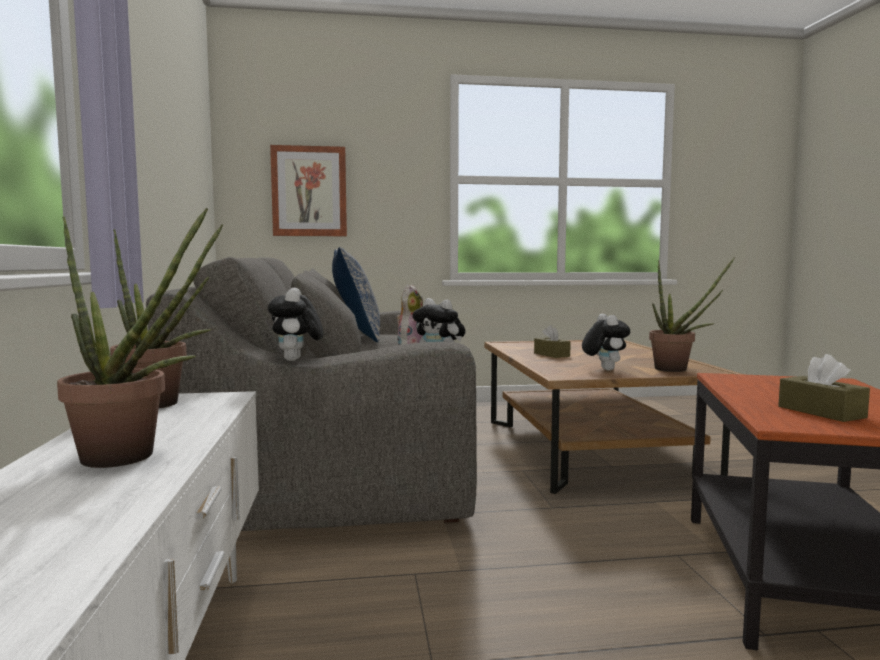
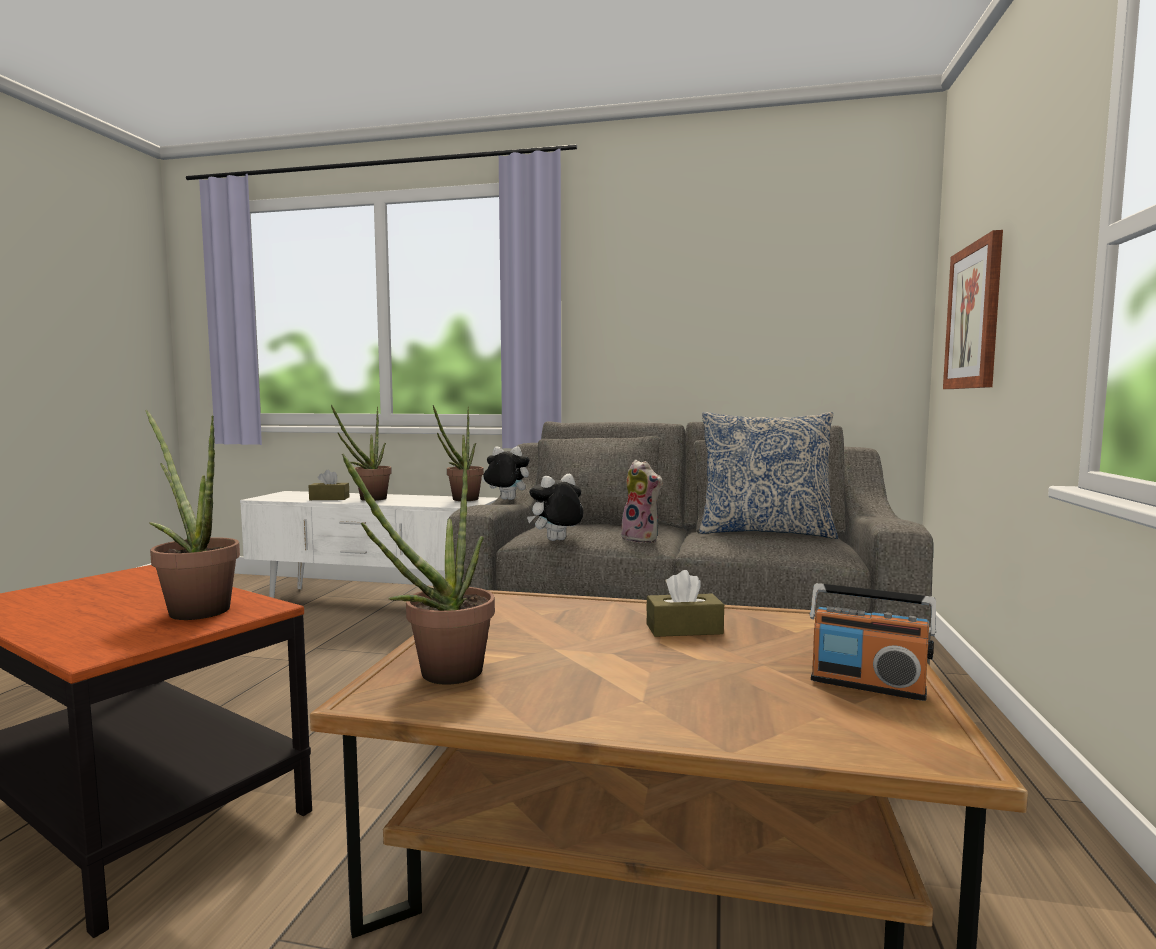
camera: 110 degrees right, 0 degrees up
plush toy [582,314,630,371] -> none
brown tissue box [778,354,870,422] -> brown tissue box moved to [309,470,349,500]
none -> potted plant [145,410,240,620]
none -> radio [810,583,936,701]

